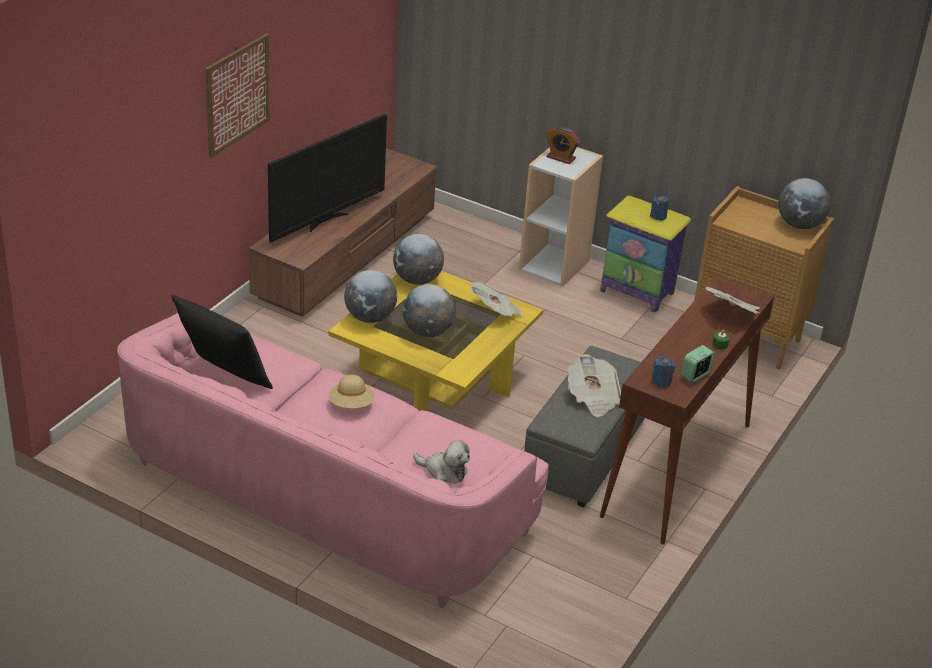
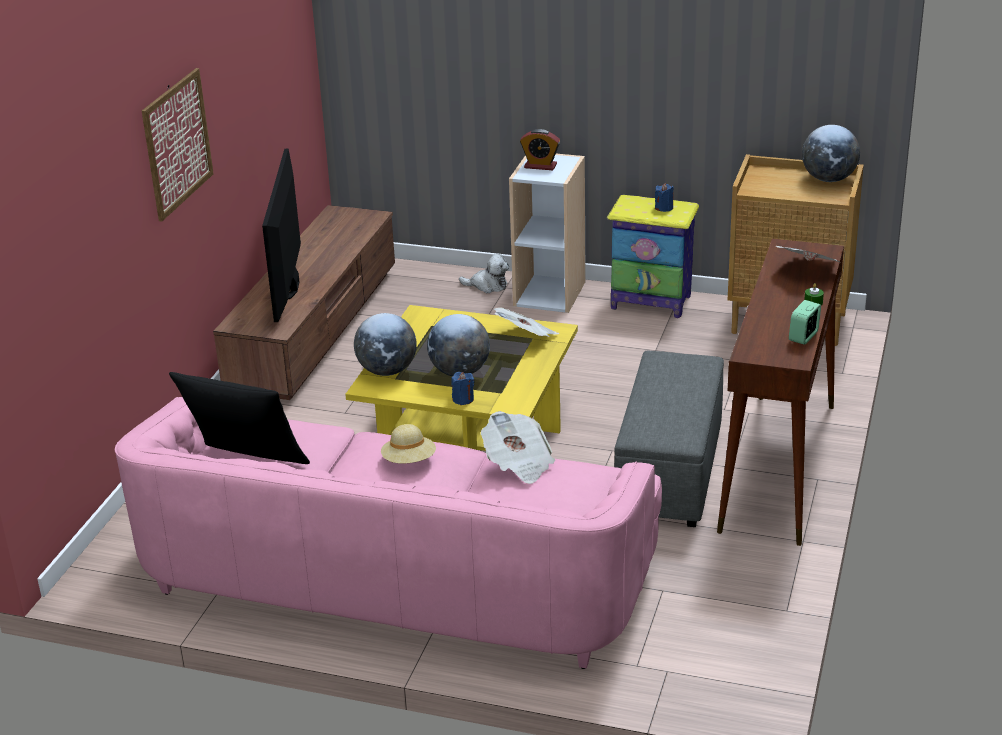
camera: 10 degrees left, 5 degrees down
television [268,114,387,243] -> television turned 150 degrees clockwise [262,149,301,322]
globe [393,234,444,285] -> none
plush toy [413,441,470,484] -> plush toy moved to [459,254,509,293]
newspaper [568,354,621,417] -> newspaper moved to [481,411,555,484]
blue candle [652,356,675,387] -> blue candle moved to [451,372,474,405]

